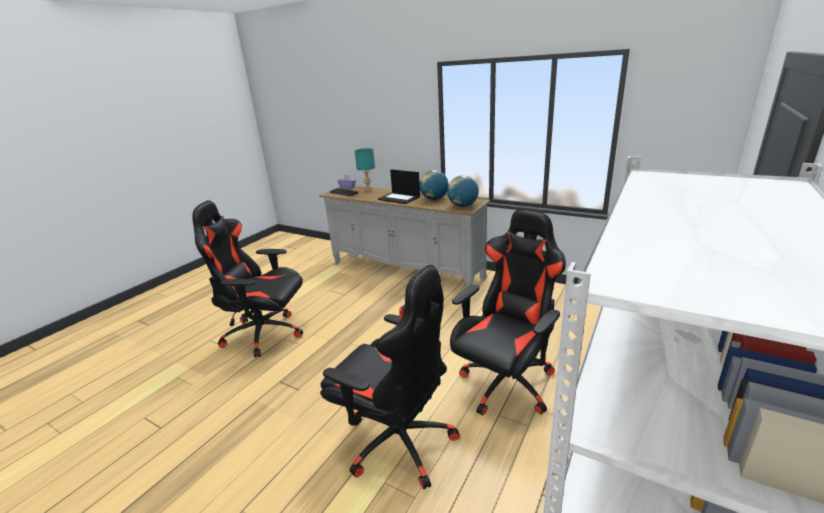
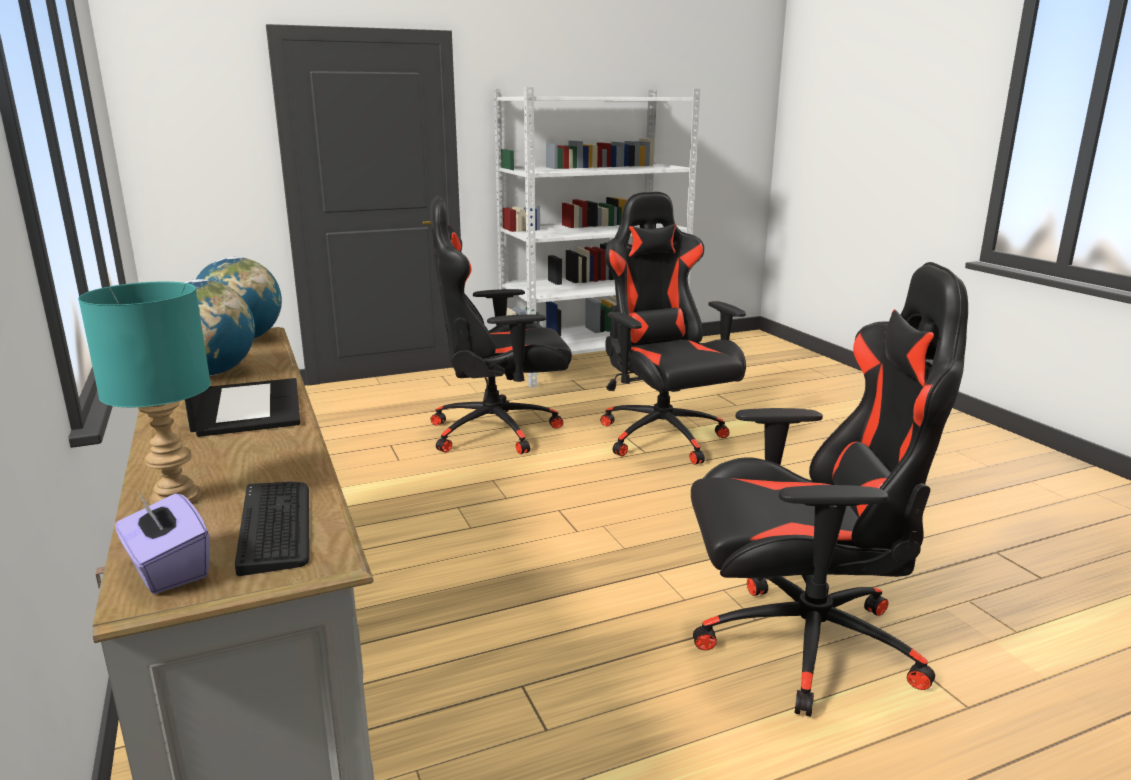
camera: 145 degrees left, 5 degrees down
black office chair [192,200,303,358] -> black office chair turned 45 degrees counterclockwise [691,262,968,716]

